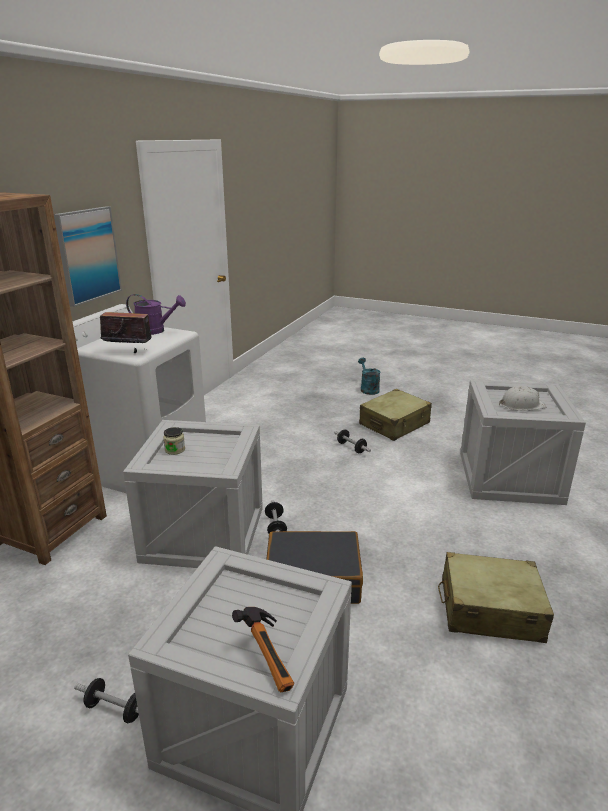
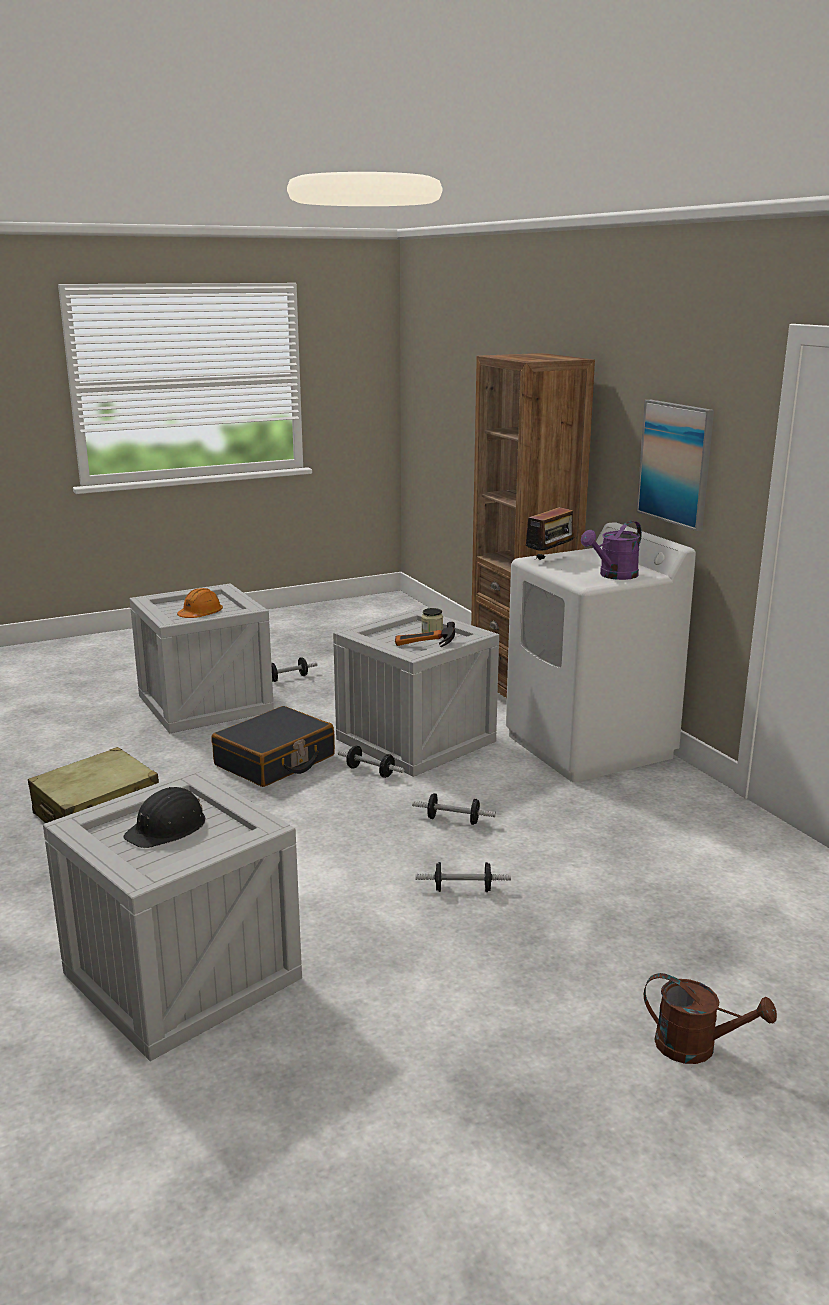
camera: 130 degrees right, 5 degrees down
hammer [232,607,294,692] -> hammer moved to [395,622,455,647]
turquoise watering can [358,358,380,395] -> brown watering can [644,973,777,1064]
beige suitcase [359,389,432,441] -> none
white hard hat [499,386,547,411] -> black hard hat [123,787,205,848]
none -> orange hard hat [177,588,223,618]
none -> dumbbell [412,793,496,825]

